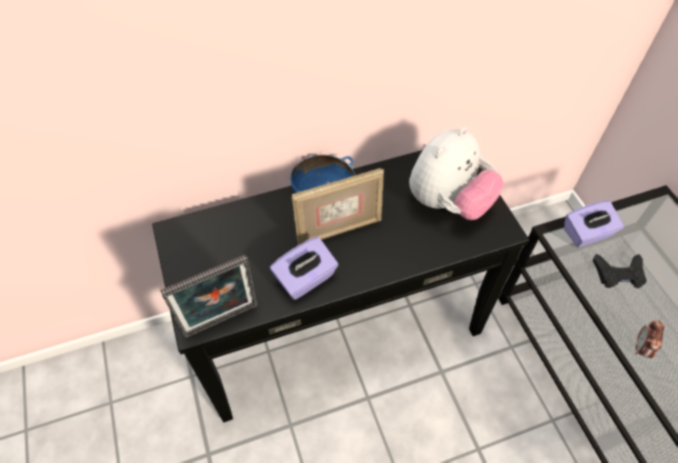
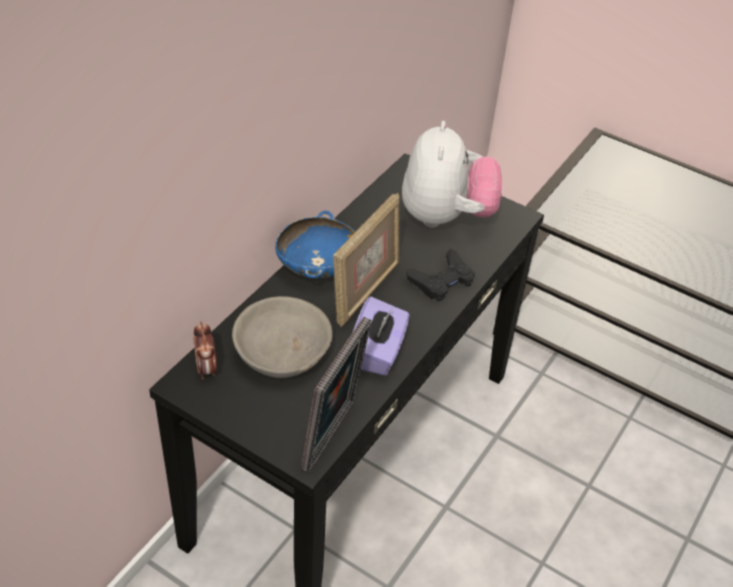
camera: 40 degrees left, 10 degrees down
purple tissue box [564,201,624,248] -> none
black game controller [592,254,646,288] -> black game controller moved to [406,248,475,301]
alarm clock [635,320,664,358] -> alarm clock moved to [193,321,217,379]
none -> grey bowl [232,296,333,378]

